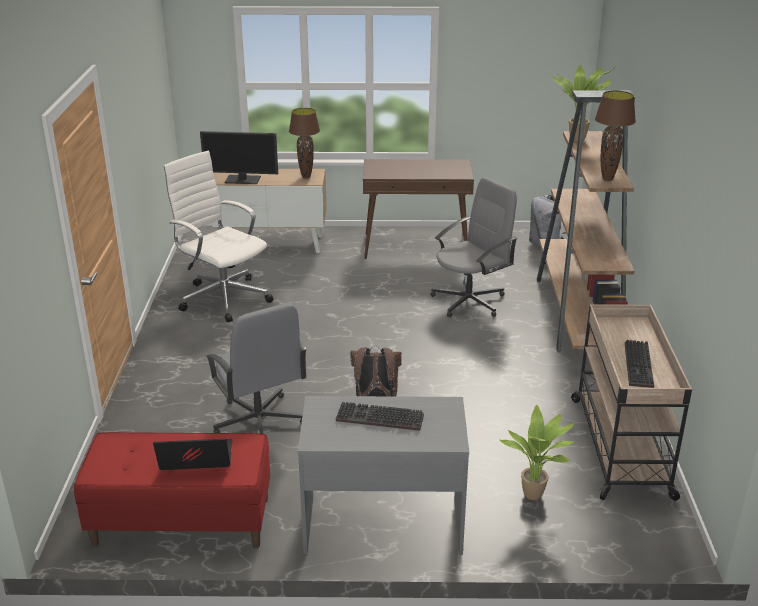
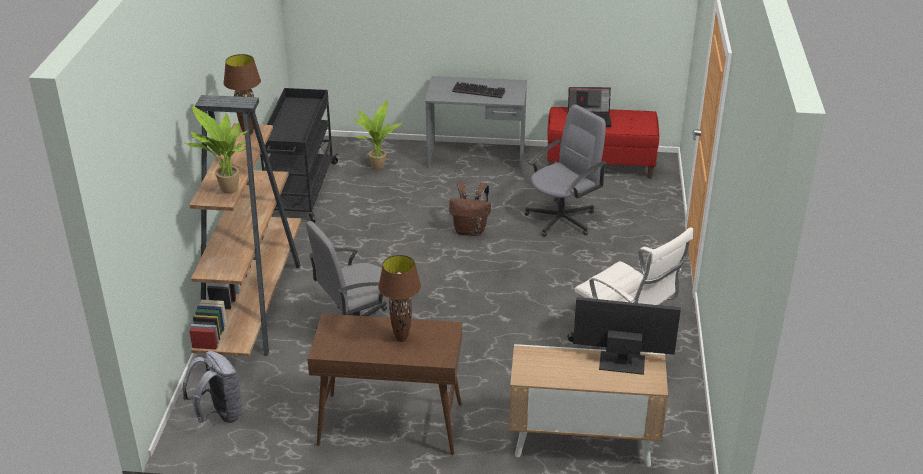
camera: 175 degrees left, 5 degrees up
grey office chair [206,303,307,434] -> grey office chair turned 75 degrees clockwise [524,105,607,237]
brown table lamp [289,108,320,178] -> brown table lamp moved to [378,255,421,342]
beige cart [571,304,692,501] -> black cart [261,88,339,223]
keyboard [625,340,654,388] -> none

